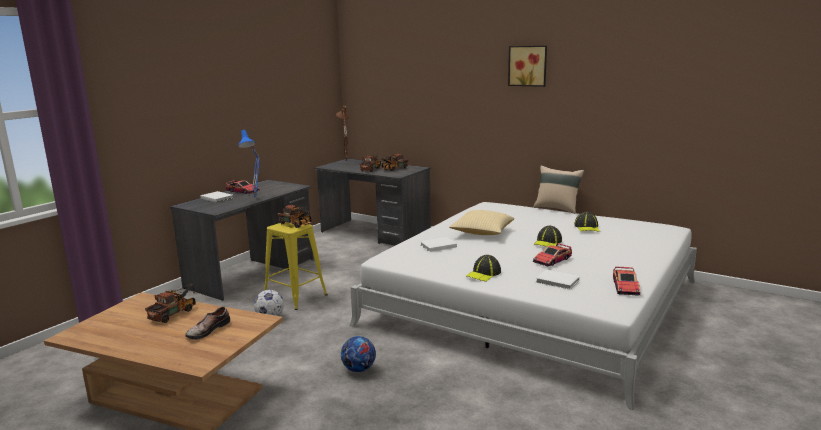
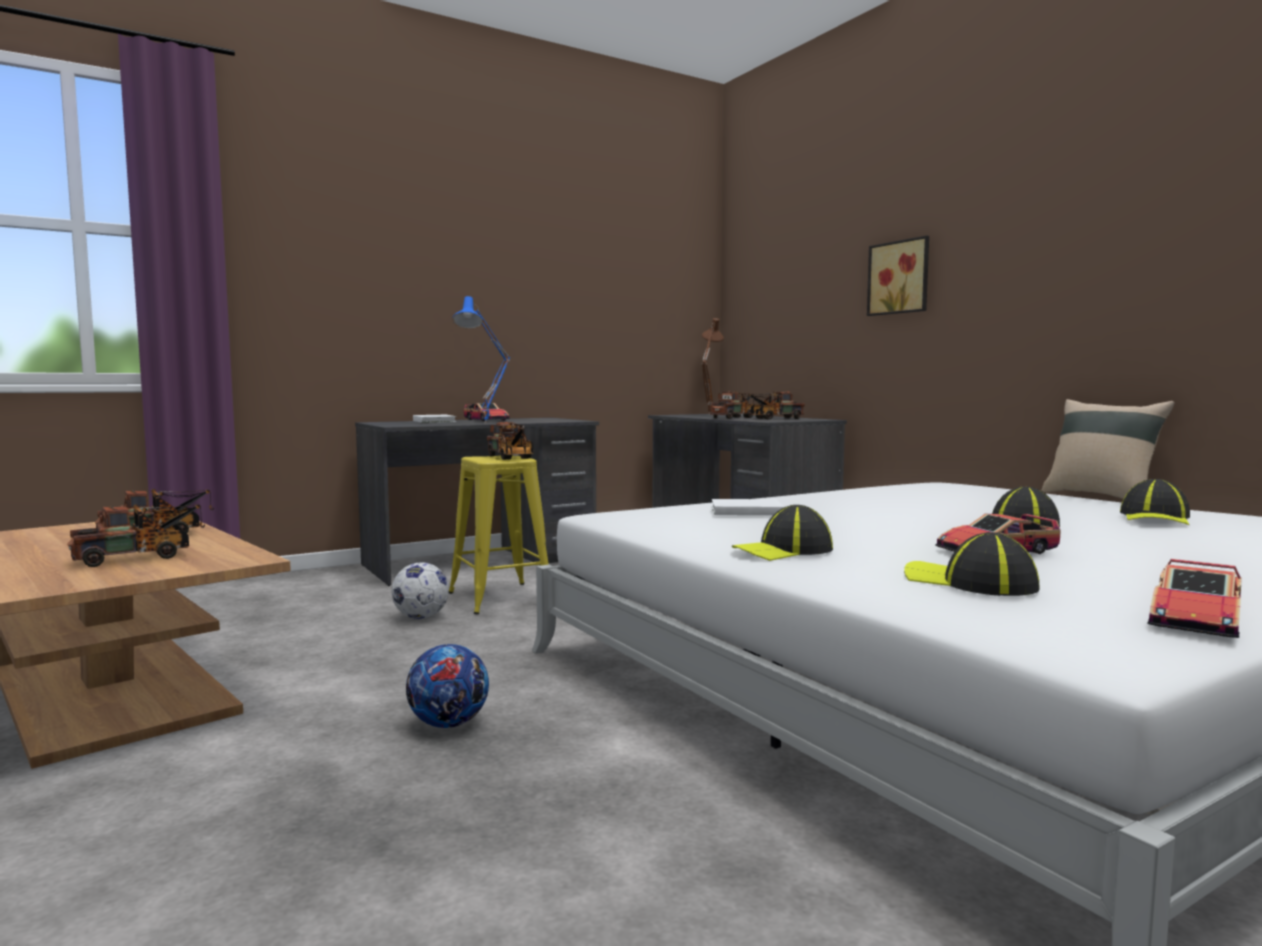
camera: 25 degrees right, 10 degrees down
shoe [185,306,230,340] -> toy truck [67,504,205,567]
pillow [449,210,514,235] -> none
picture [508,46,547,87] -> picture moved to [867,236,929,316]
white book [536,270,580,290] -> cap [904,532,1040,596]

